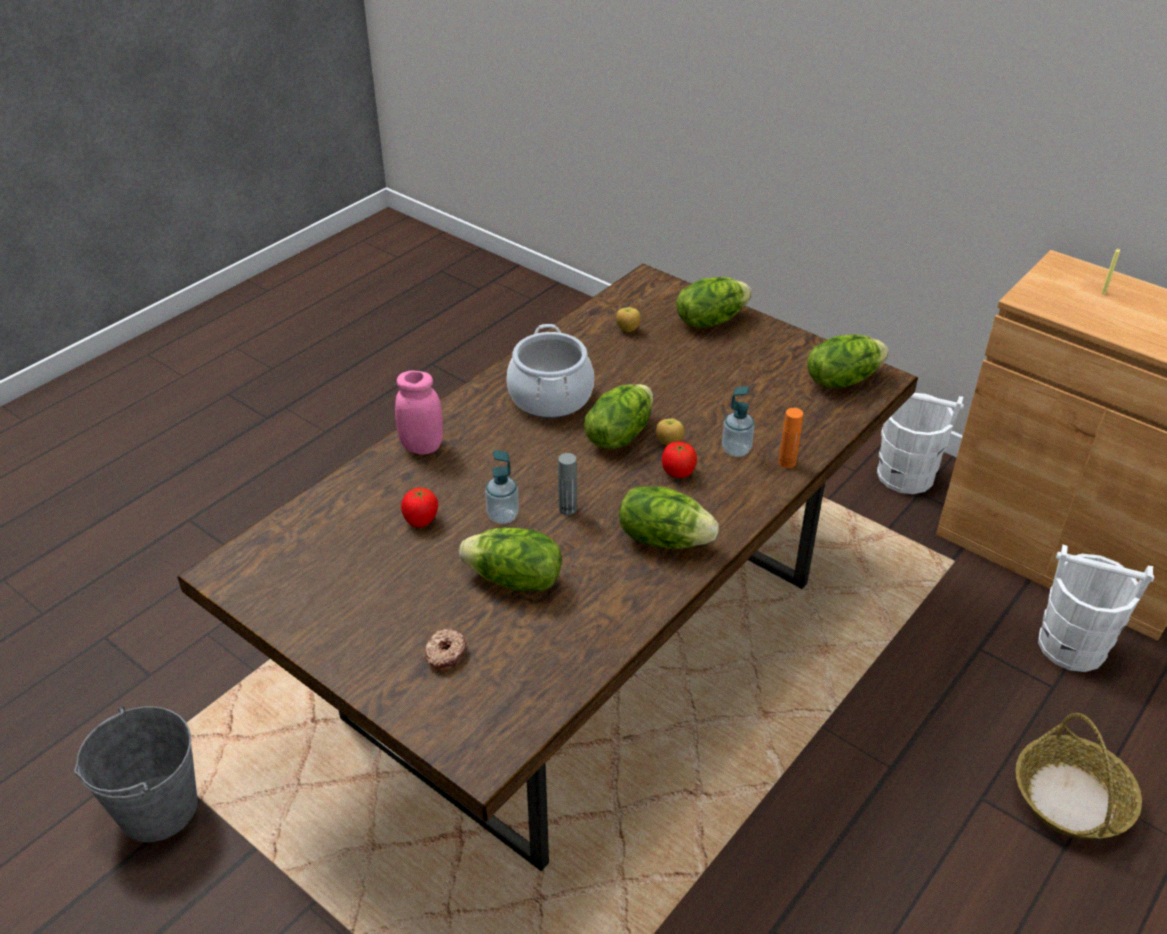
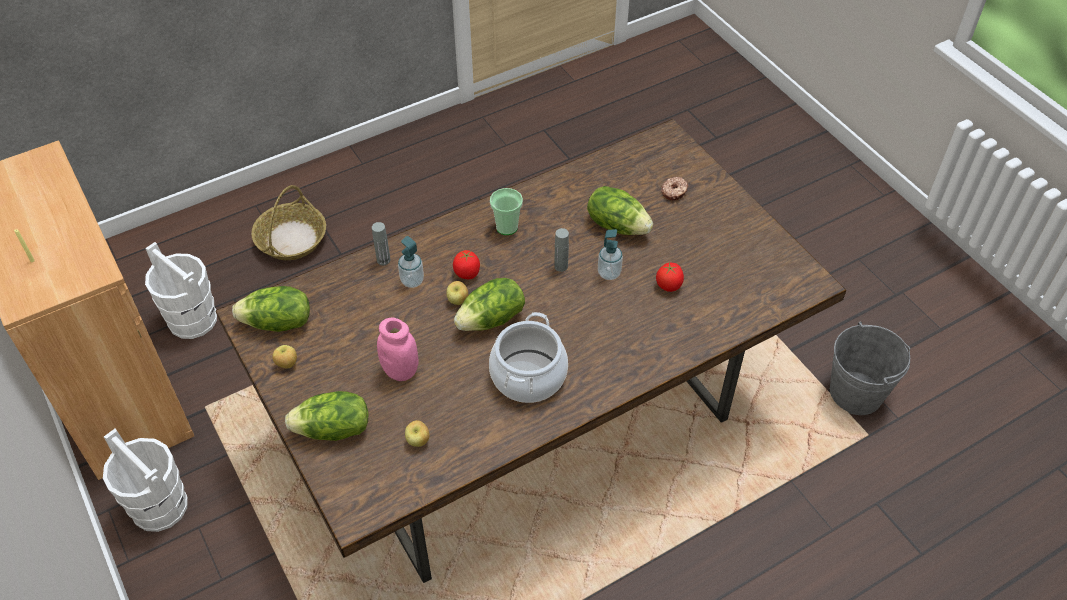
camera: 160 degrees left, 10 degrees up
pink jar [395,370,443,455] -> pink jar moved to [377,318,419,381]
lettuce [619,486,719,549] -> cup [490,188,523,235]
orange bottle [779,408,803,468] -> grey bottle [372,222,390,265]
none -> apple [272,345,297,368]

